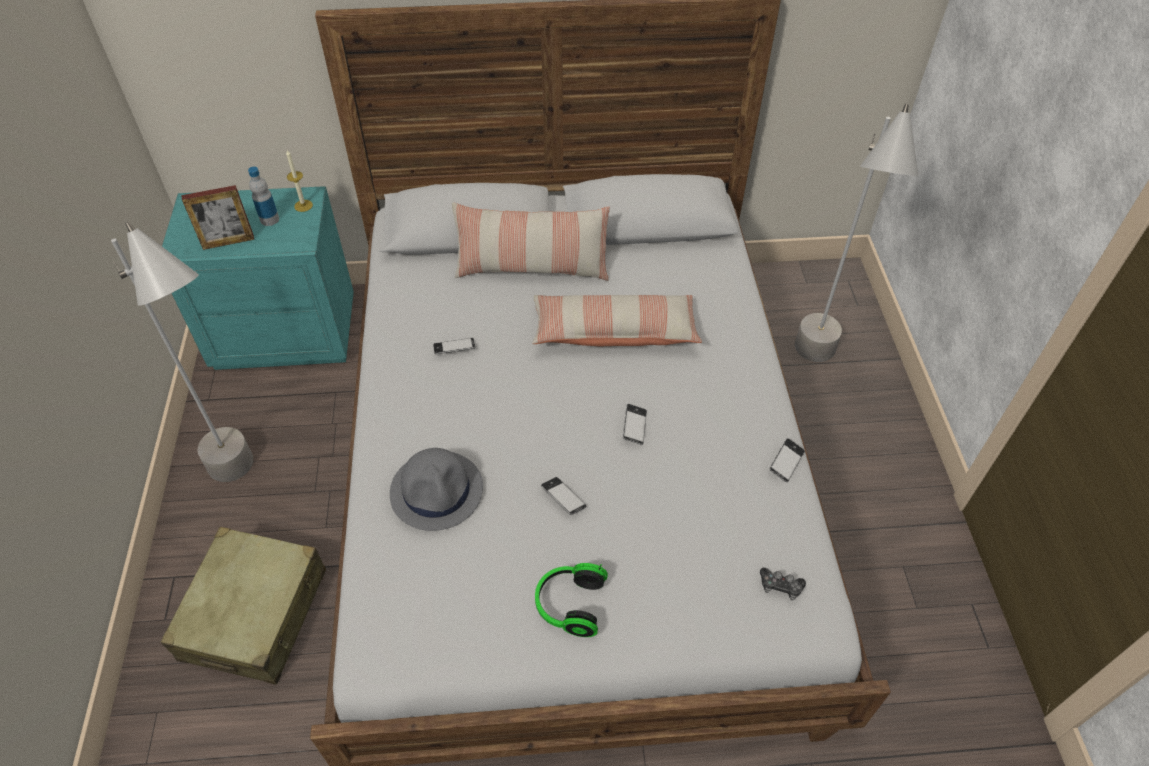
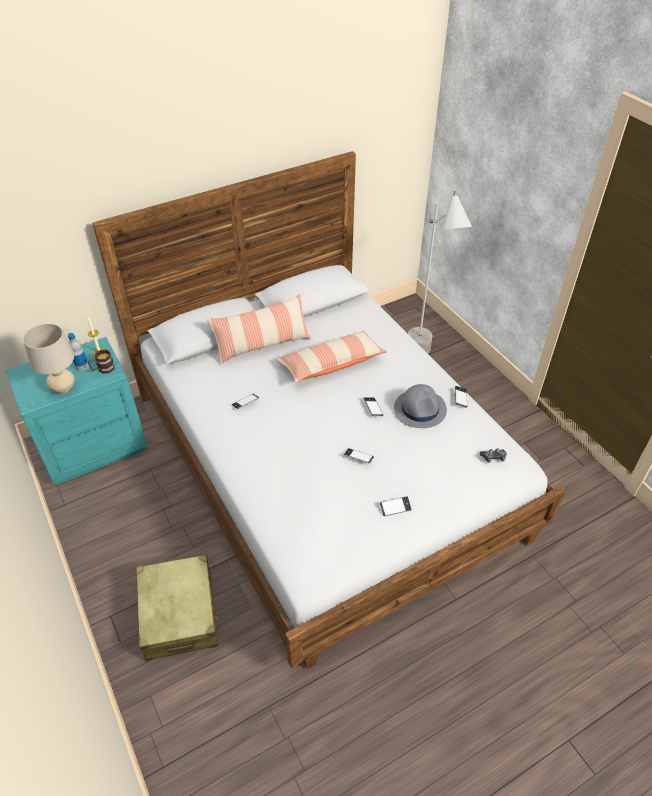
camera: 25 degrees left, 5 degrees down
grey floor lamp [111,221,253,482] -> none
picture frame [181,185,254,250] -> beige table lamp [23,323,74,393]
grey hat [390,448,483,531] -> grey hat moved to [394,384,447,428]
headphones [535,563,608,637] -> phone [380,496,411,516]
none -> mug [88,349,115,373]

